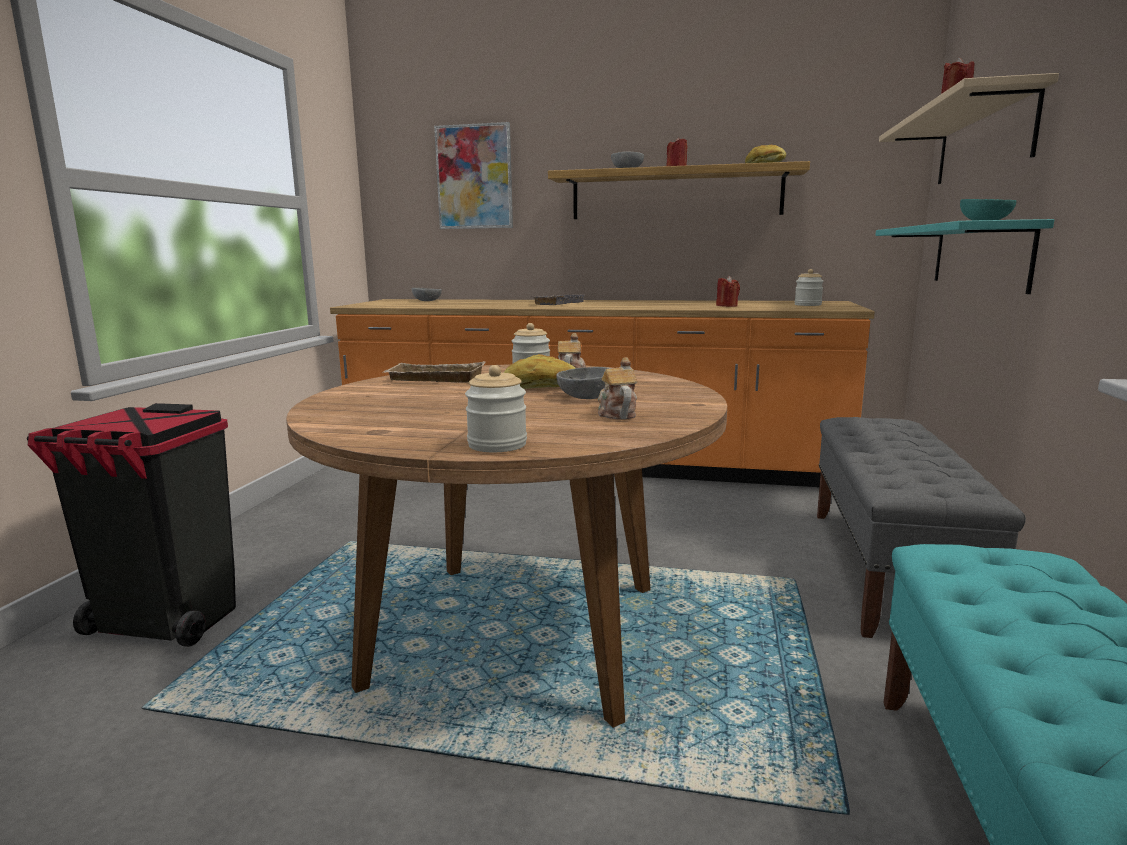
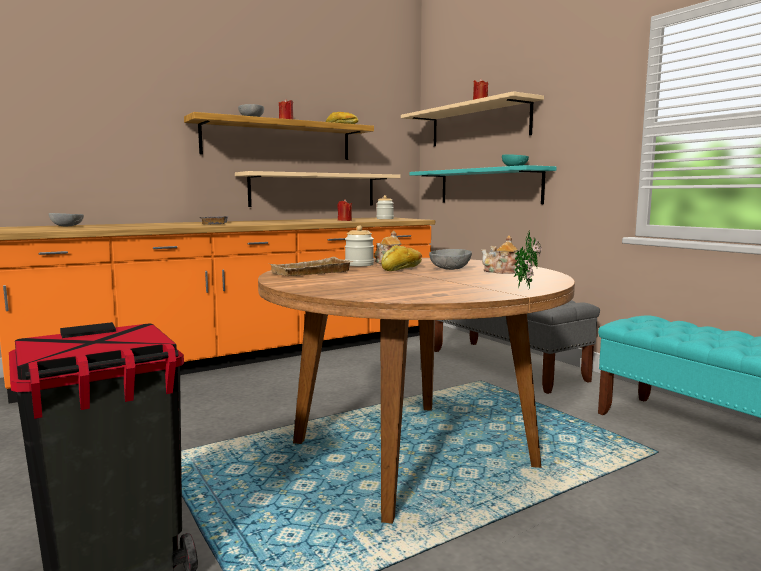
camera: 45 degrees left, 5 degrees down
picture [434,122,513,229] -> none
jar [465,365,527,452] -> potted plant [513,230,542,289]
none -> beige shelf [235,171,401,207]

